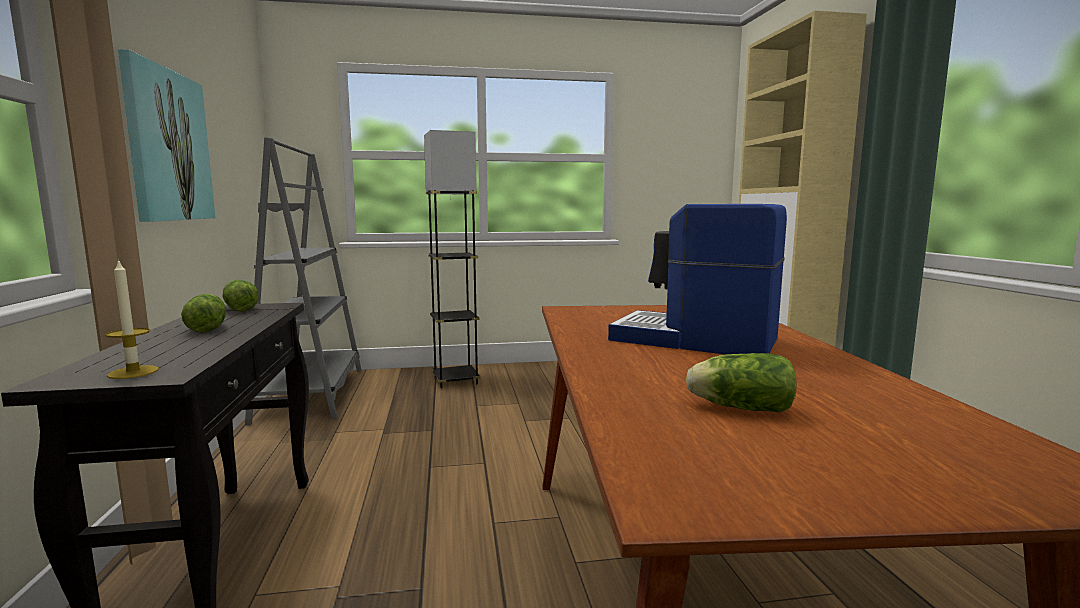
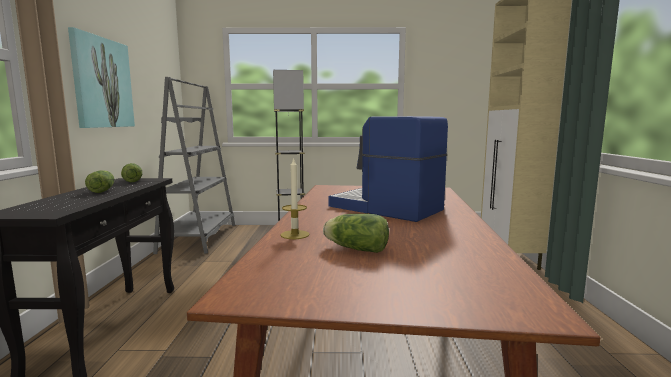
camera: 10 degrees right, 0 degrees up
candle [105,259,159,379] -> candle moved to [280,157,309,239]

